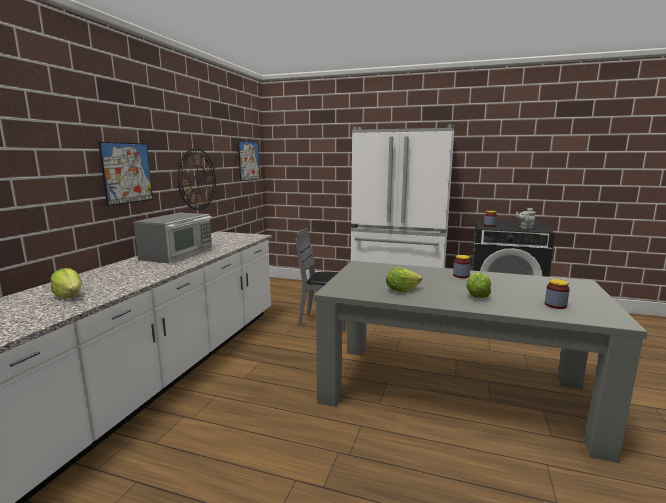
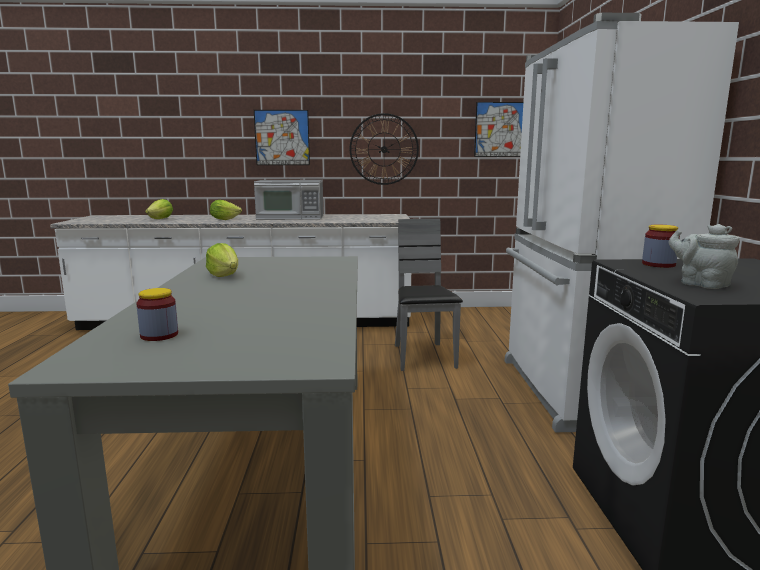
camera: 70 degrees right, 0 degrees up
jar [453,255,471,278] -> none
lettuce [466,273,491,298] -> lettuce moved to [210,200,242,220]

